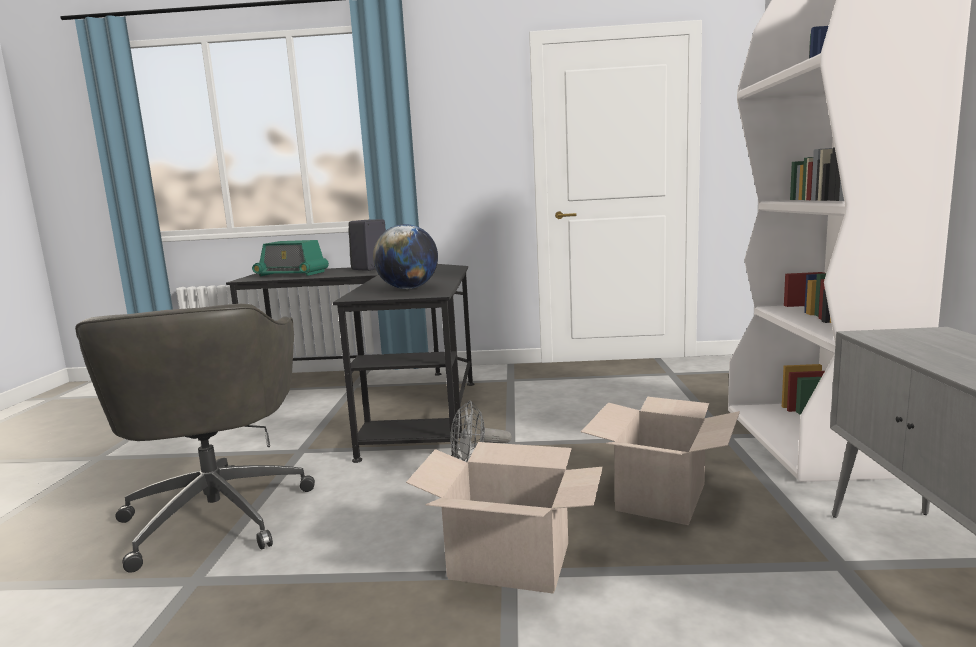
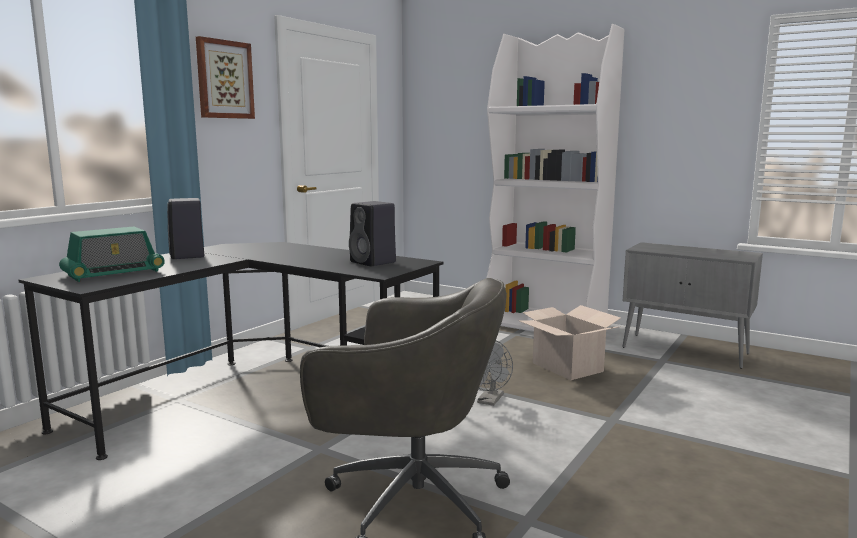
camera: 60 degrees left, 0 degrees up
globe [373,224,438,289] -> black speaker [349,201,396,266]
cardboard box [406,442,603,594] -> none
none -> picture [196,36,255,119]

